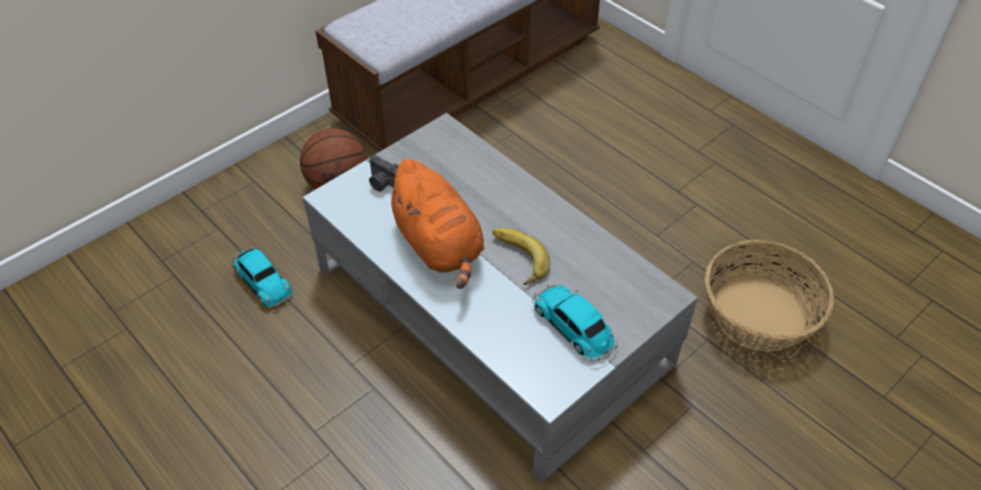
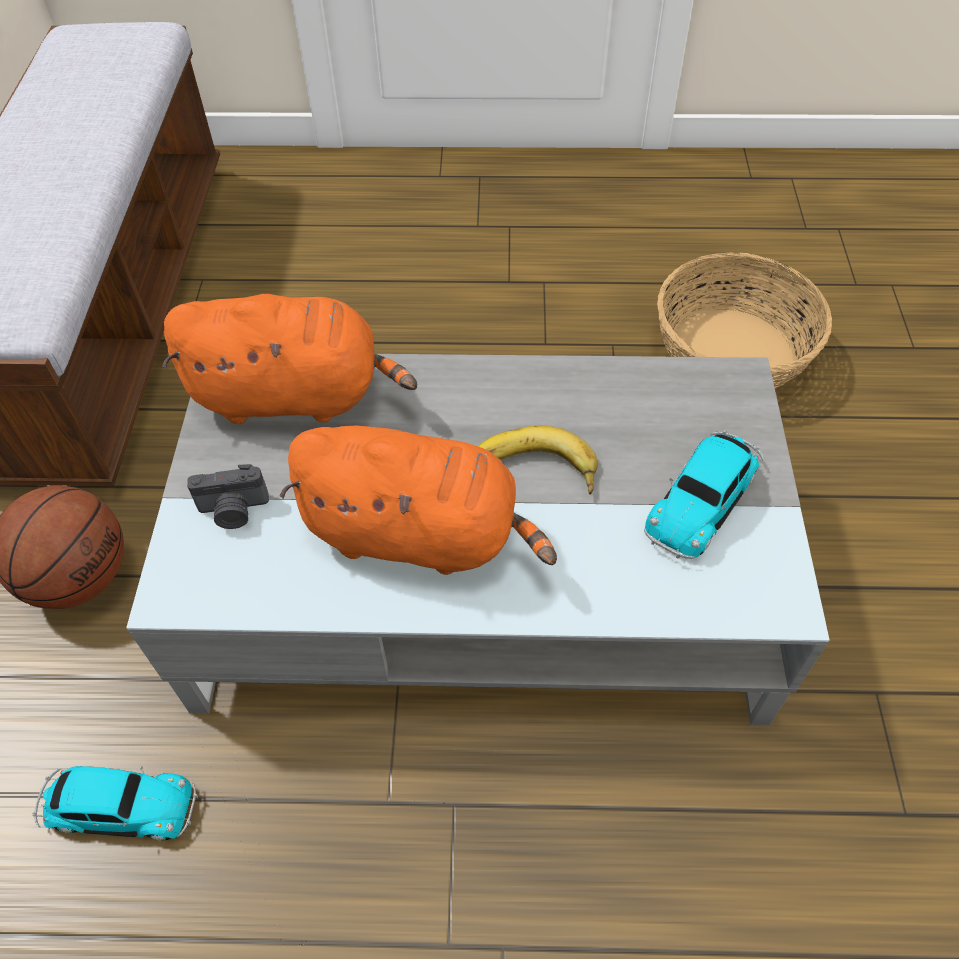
camera: 45 degrees left, 5 degrees up
toy car [532,284,618,361] -> toy car turned 60 degrees counterclockwise [644,430,764,559]
none -> orange plush toy [162,294,417,424]

